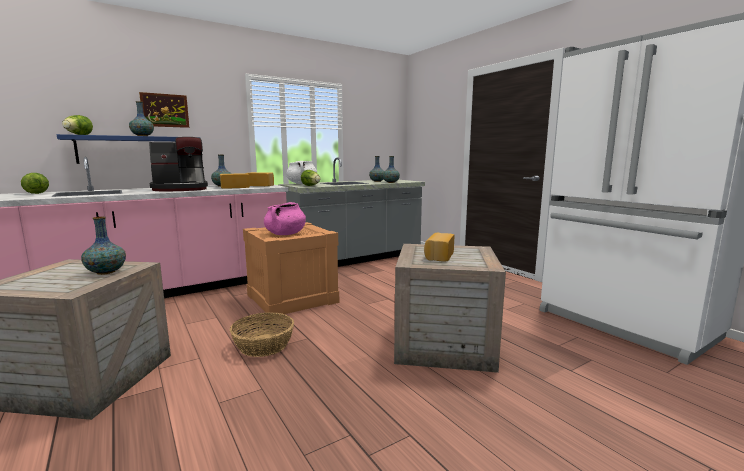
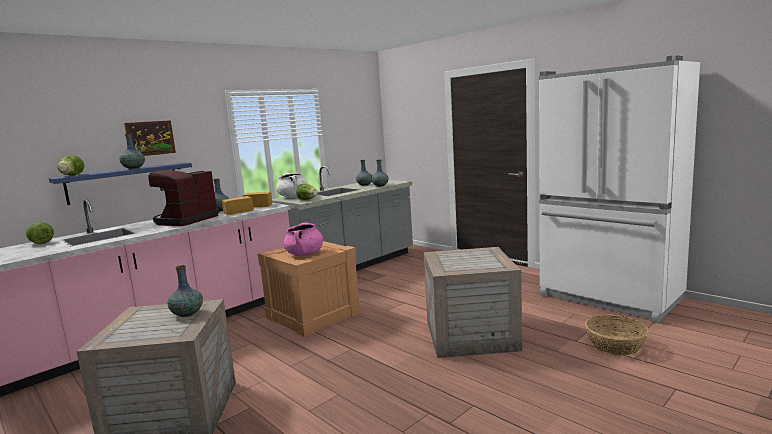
camera: 10 degrees left, 0 degrees up
coffee machine [149,137,208,191] -> coffee machine turned 150 degrees clockwise [148,170,219,226]
basket [230,312,294,357] -> basket moved to [585,314,649,356]
bread [424,233,454,262] -> none

